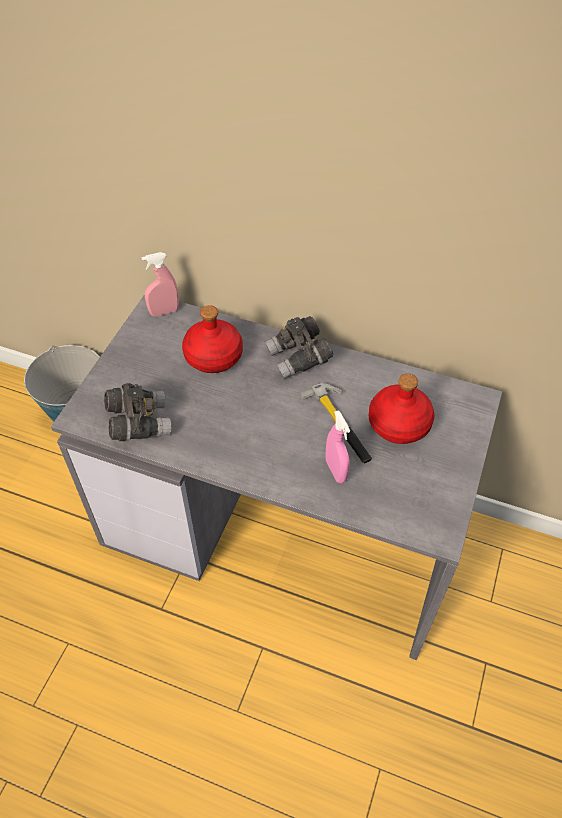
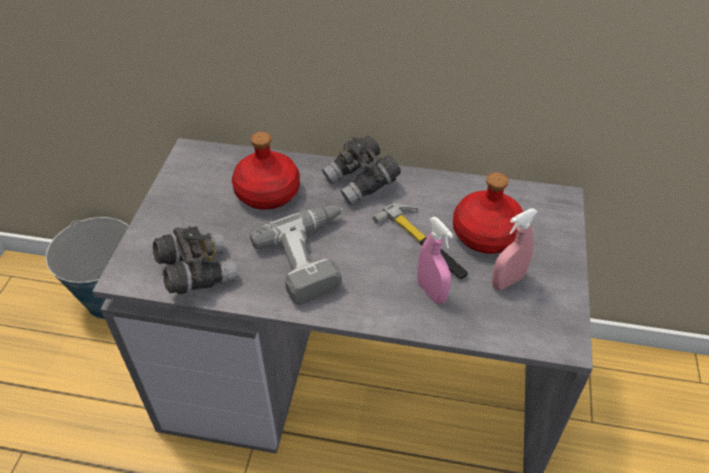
camera: 10 degrees left, 5 degrees down
pink spray bottle [142,252,179,317] -> pink spray bottle moved to [492,209,538,290]
none -> power drill [250,206,343,305]

